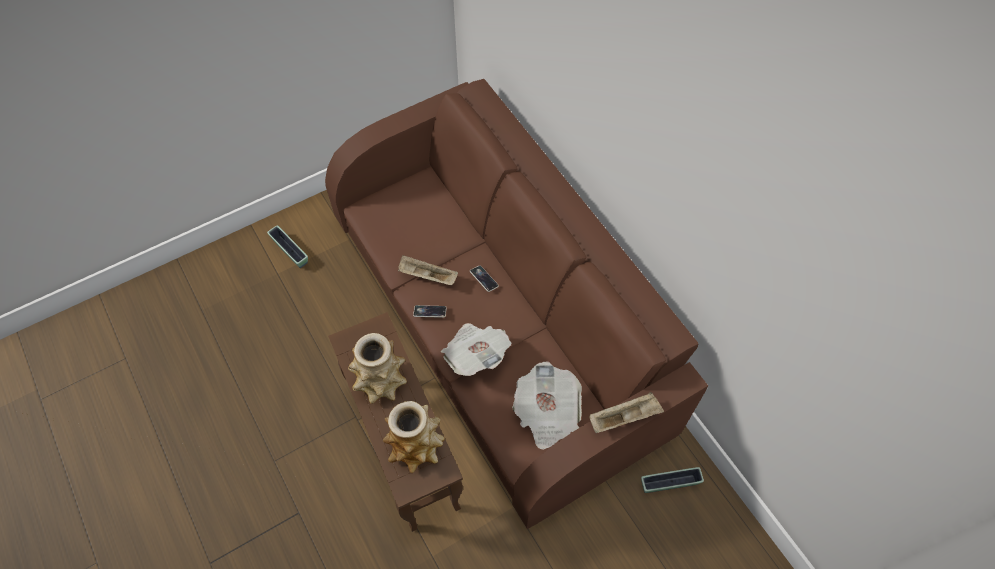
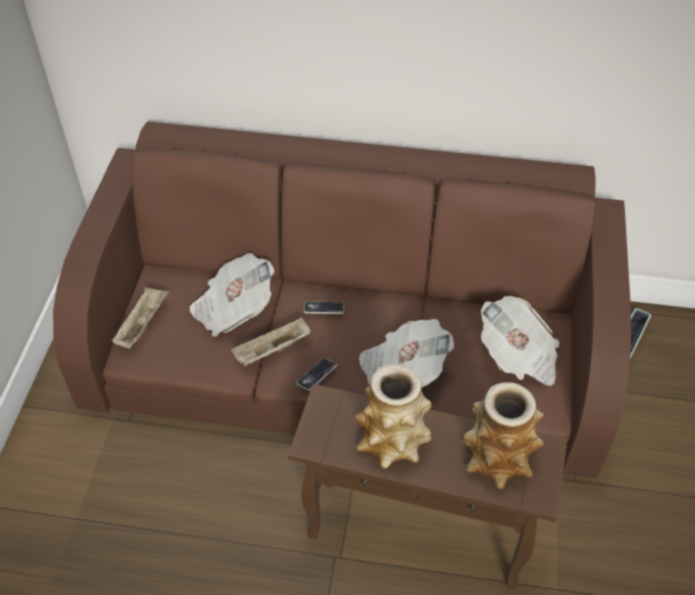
camera: 50 degrees left, 10 degrees down
planter [267,225,308,268] -> none
beige tray [590,392,664,433] -> beige tray moved to [112,287,169,349]
none -> newspaper [189,253,275,337]

